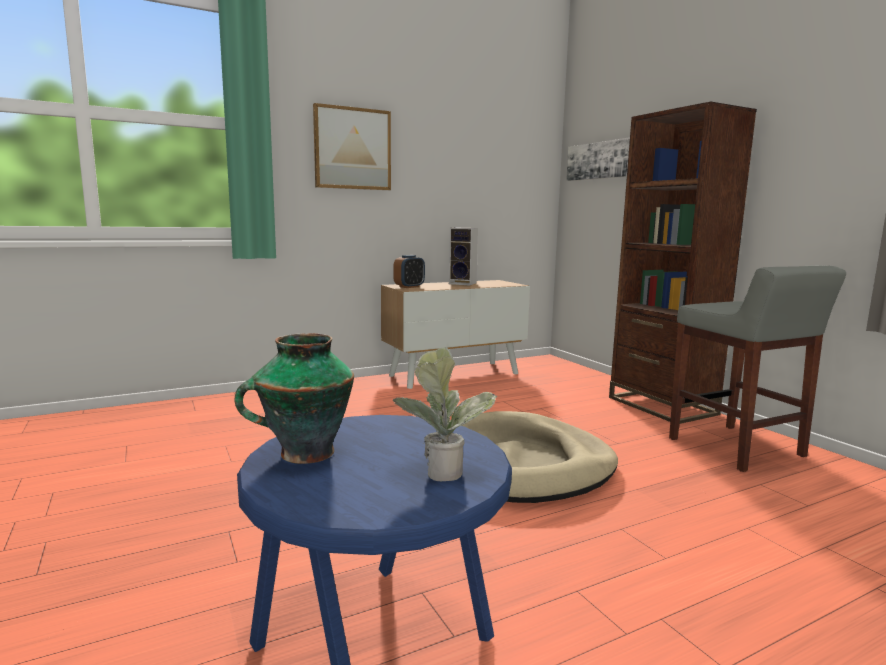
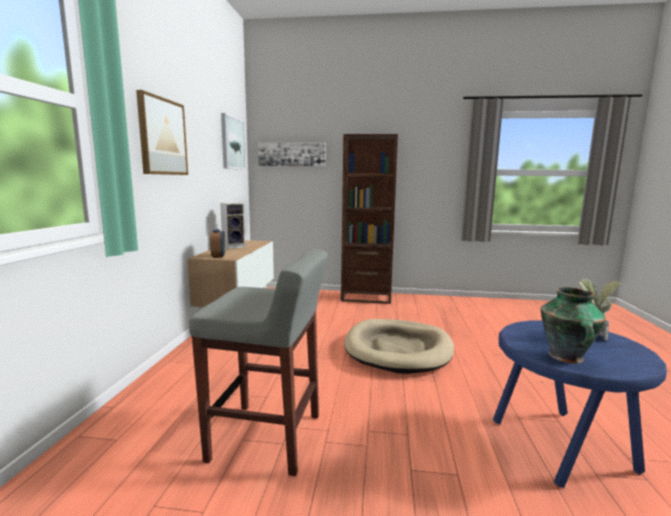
camera: 55 degrees left, 0 degrees up
grey stool [669,265,846,472] -> grey stool moved to [189,249,328,476]
none -> picture [221,113,246,170]

